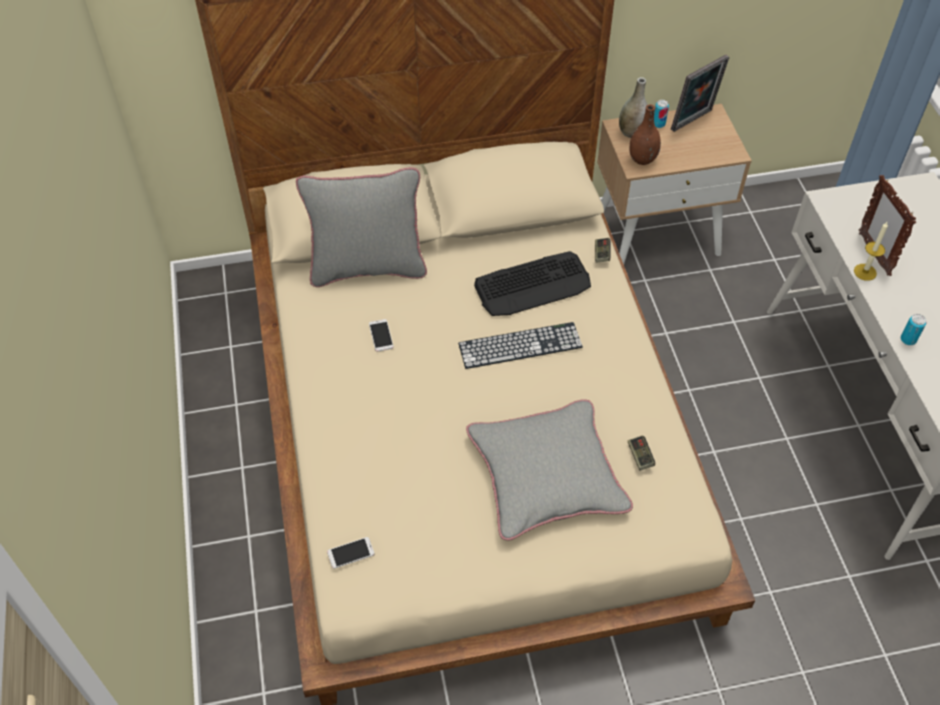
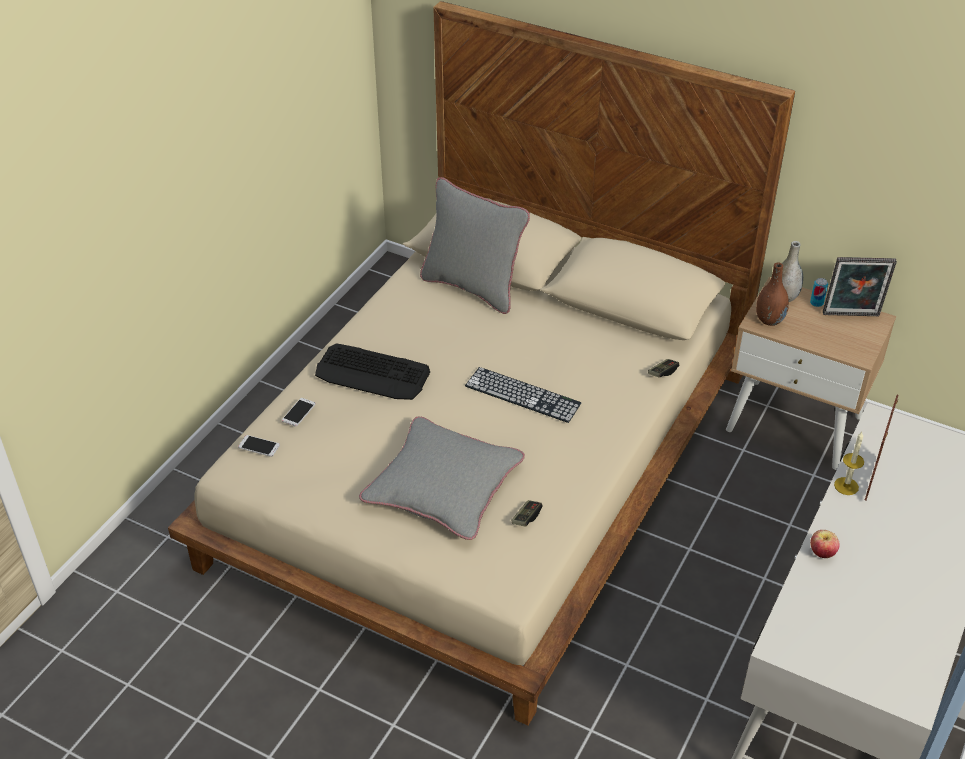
camera: 40 degrees right, 10 degrees down
phone [369,319,394,352] -> phone moved to [282,398,316,427]
keyboard [474,251,591,316] -> keyboard moved to [315,343,430,400]
can [901,314,927,345] -> apple [810,530,840,558]

